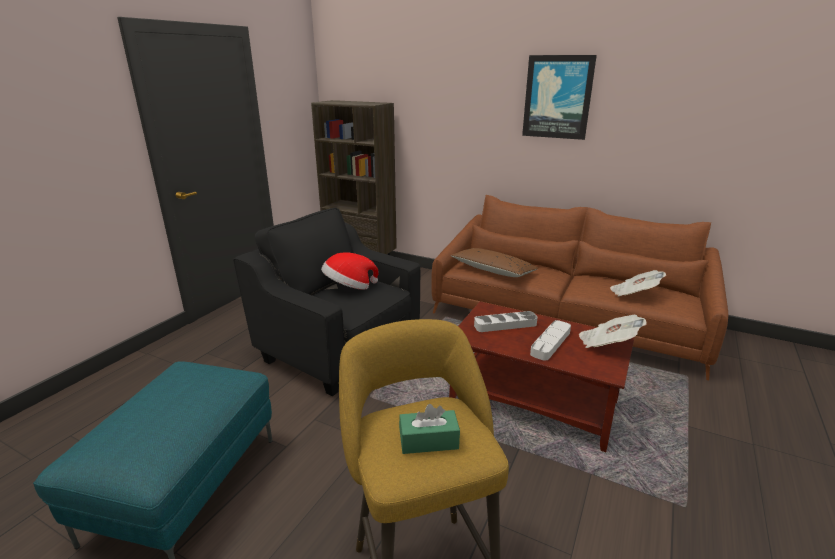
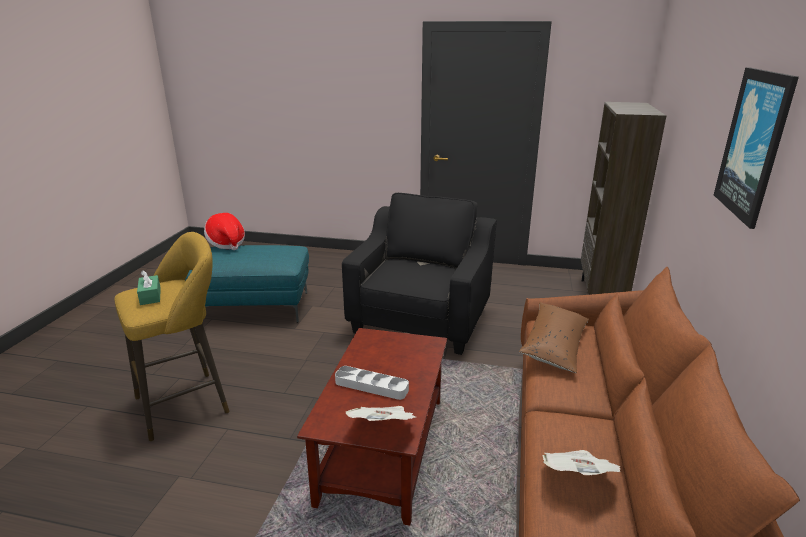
camera: 75 degrees right, 0 degrees up
hat [321,252,379,290] -> hat moved to [204,213,245,250]
grey tray [474,311,538,332] -> none

